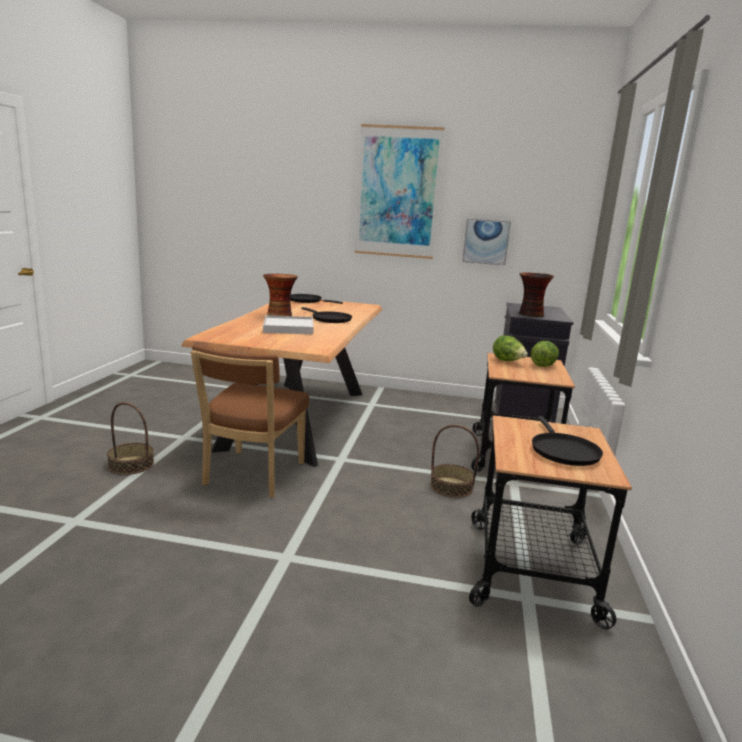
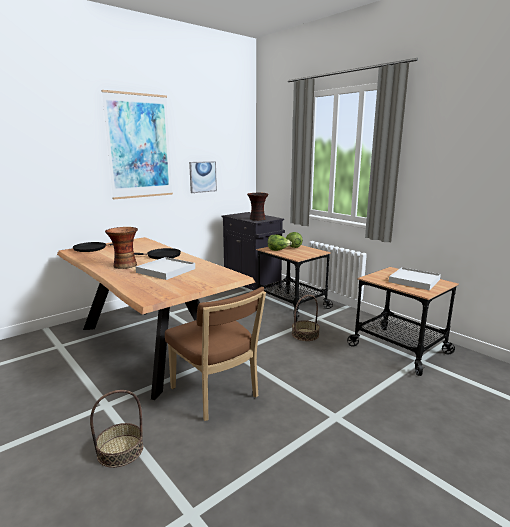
camera: 50 degrees left, 0 degrees up
black frying pan [532,416,603,466] -> white tray [389,267,441,290]

